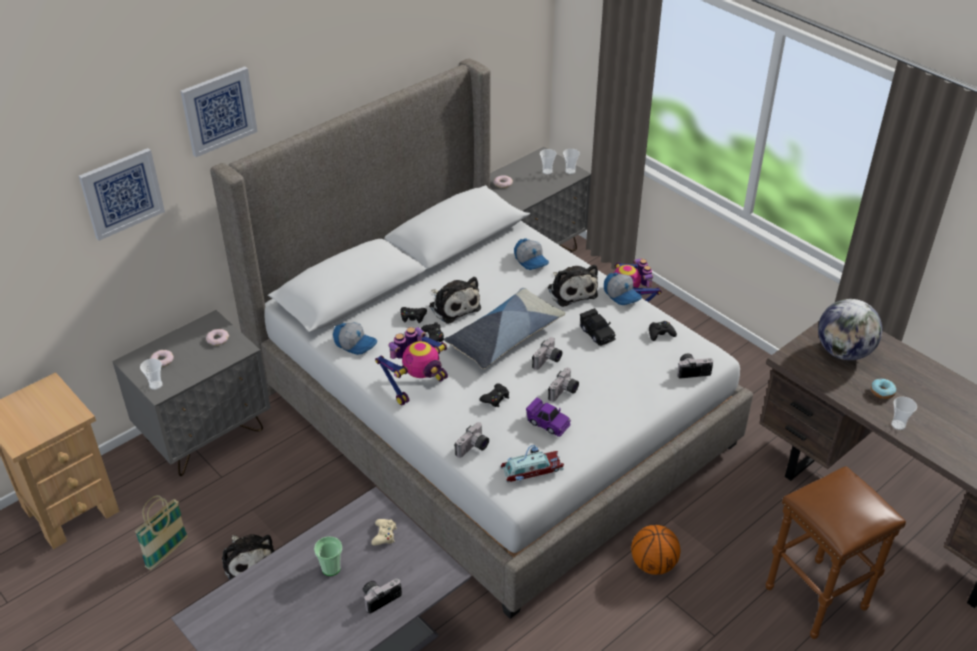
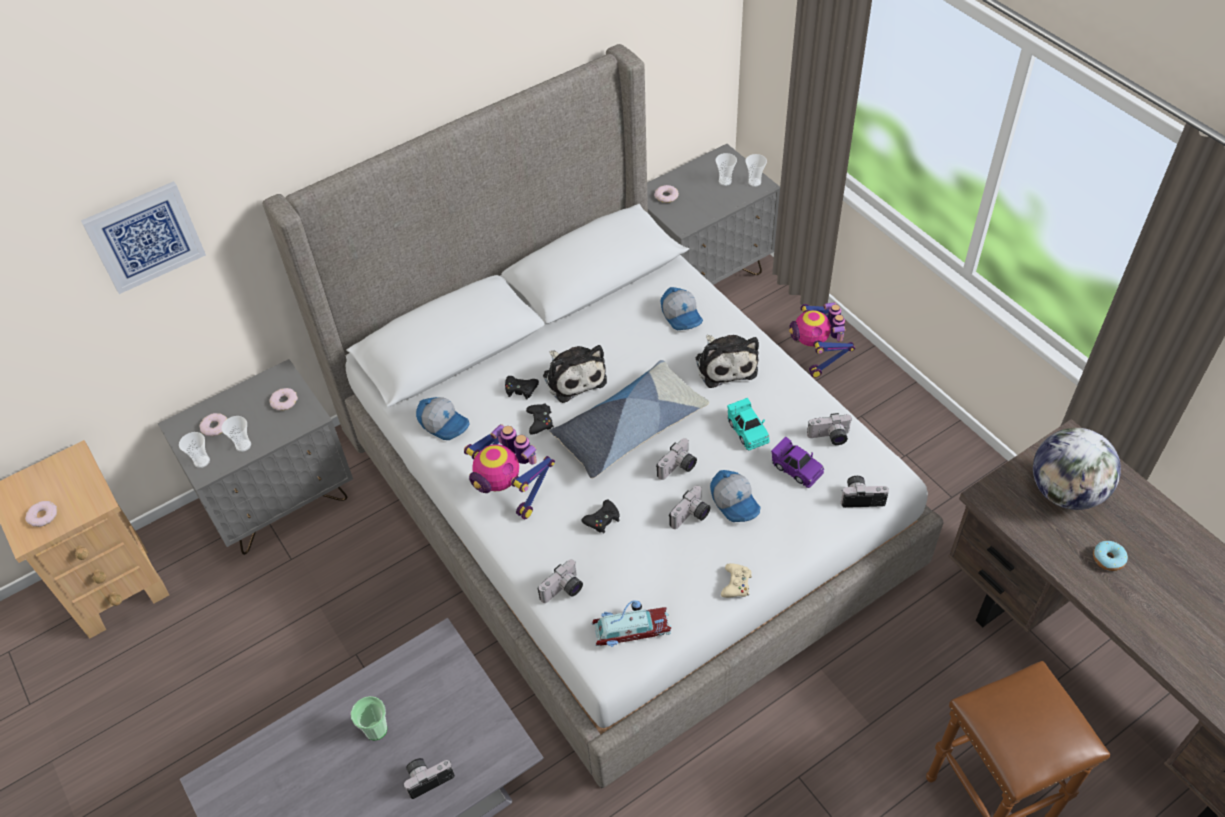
camera: 10 degrees right, 10 degrees up
basket [135,495,188,570] -> none
picture [180,66,258,157] -> none
plush toy [222,534,274,580] -> none
beige game controller [371,519,397,545] -> beige game controller moved to [721,563,752,598]
toy robot [375,327,448,406] -> toy robot turned 75 degrees clockwise [464,424,555,519]
purple toy car [526,397,571,437] -> purple toy car moved to [771,437,824,488]
black toy car [580,308,616,346] -> turquoise toy car [727,398,770,450]
cap [604,272,642,305] -> cap moved to [710,470,761,522]
basketball [631,525,680,575] -> none
black game controller [649,321,677,341] -> camera [807,413,853,445]
cup [891,397,917,430] -> cup moved to [221,416,251,452]
none -> donut [25,501,57,527]

